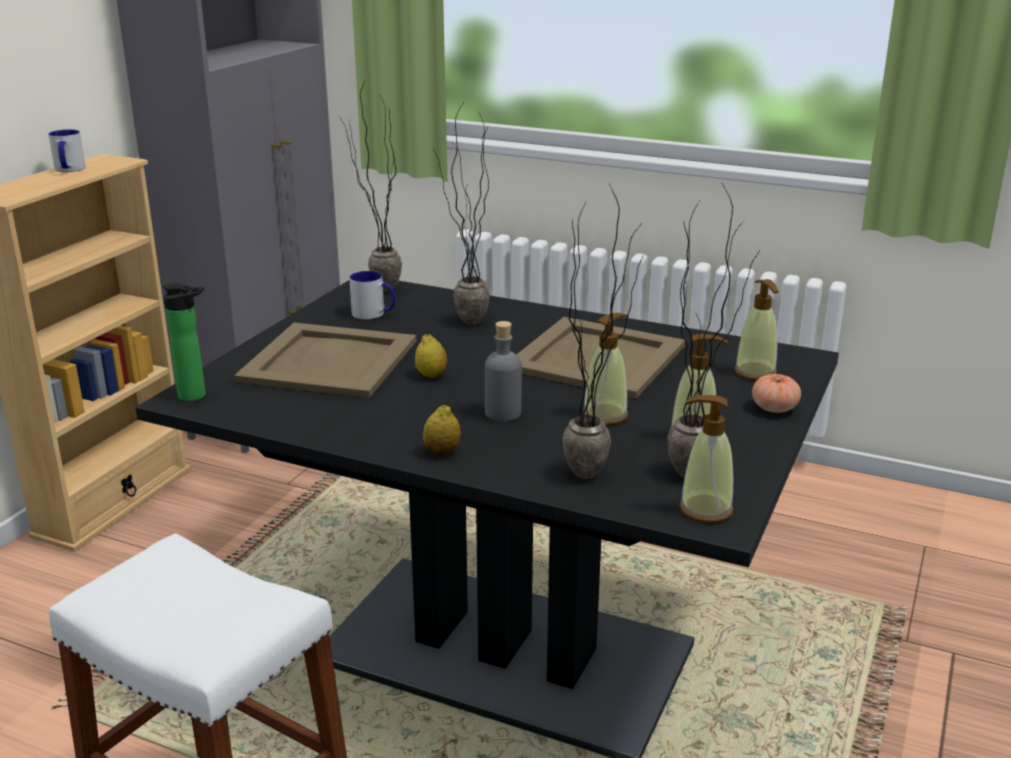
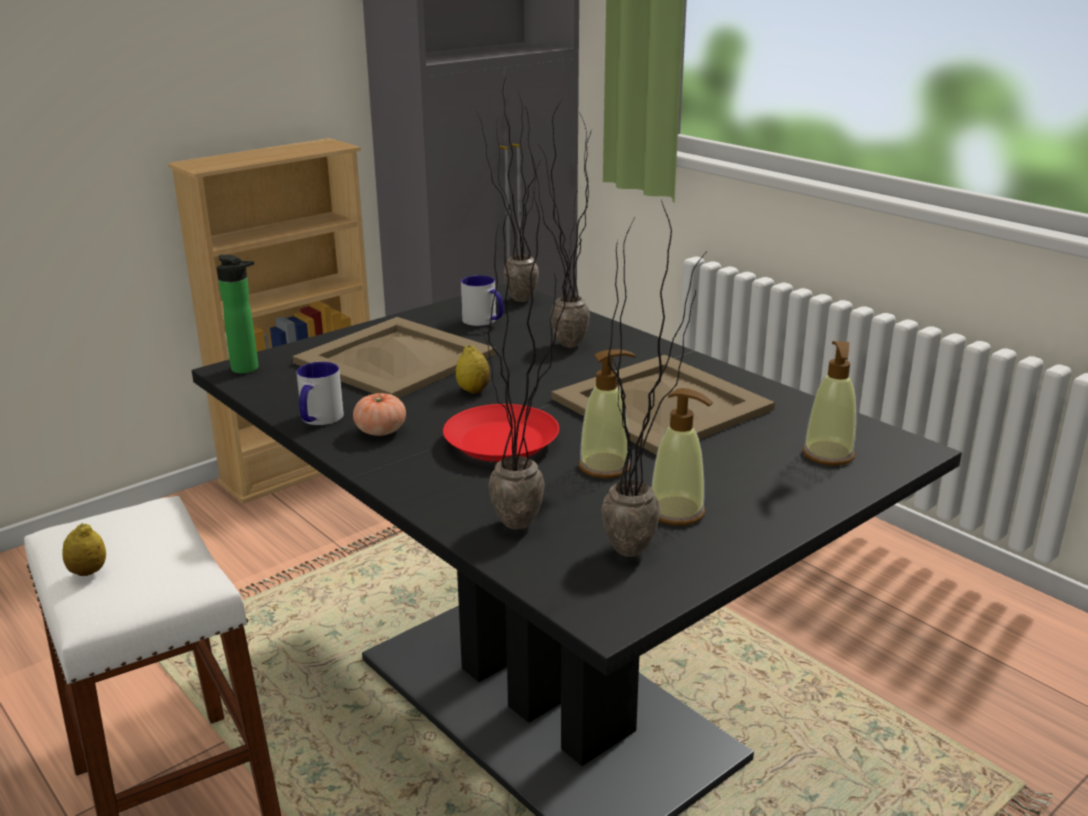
camera: 25 degrees right, 0 degrees up
mug [49,129,86,172] -> mug moved to [296,362,344,425]
lemon [423,405,460,456] -> lemon moved to [62,523,106,576]
grey bottle [485,321,522,421] -> red plate [443,404,559,462]
soap dispenser [679,395,734,523] -> none
tomato [752,374,801,413] -> tomato moved to [353,393,406,436]

